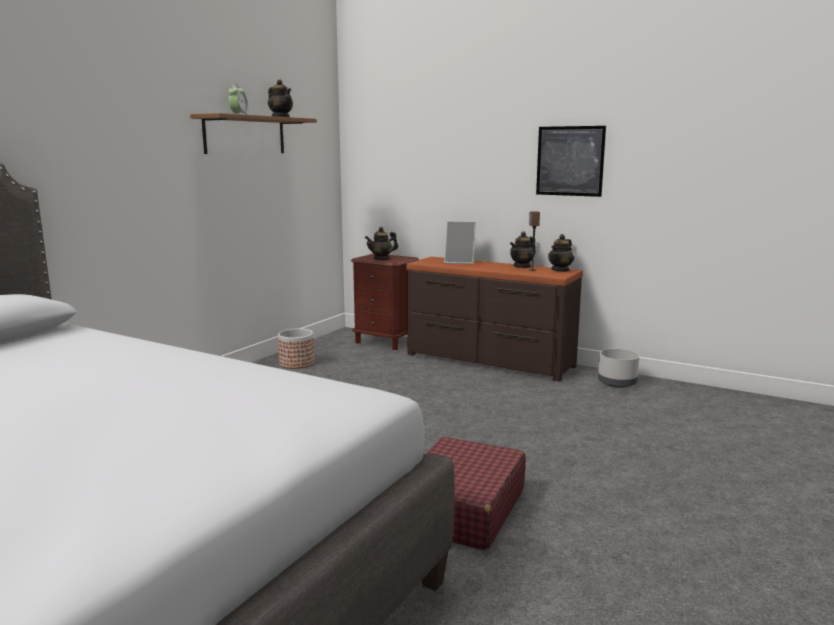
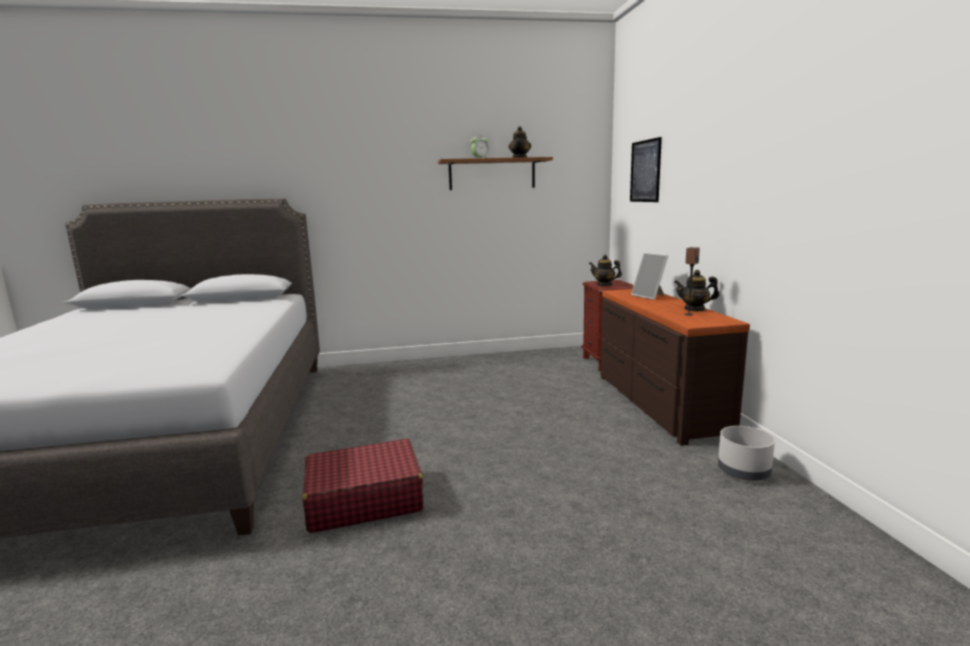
camera: 50 degrees right, 0 degrees up
planter [278,328,314,369] -> none
picture [536,126,606,197] -> picture moved to [630,137,662,202]
teapot [548,234,574,272] -> none

